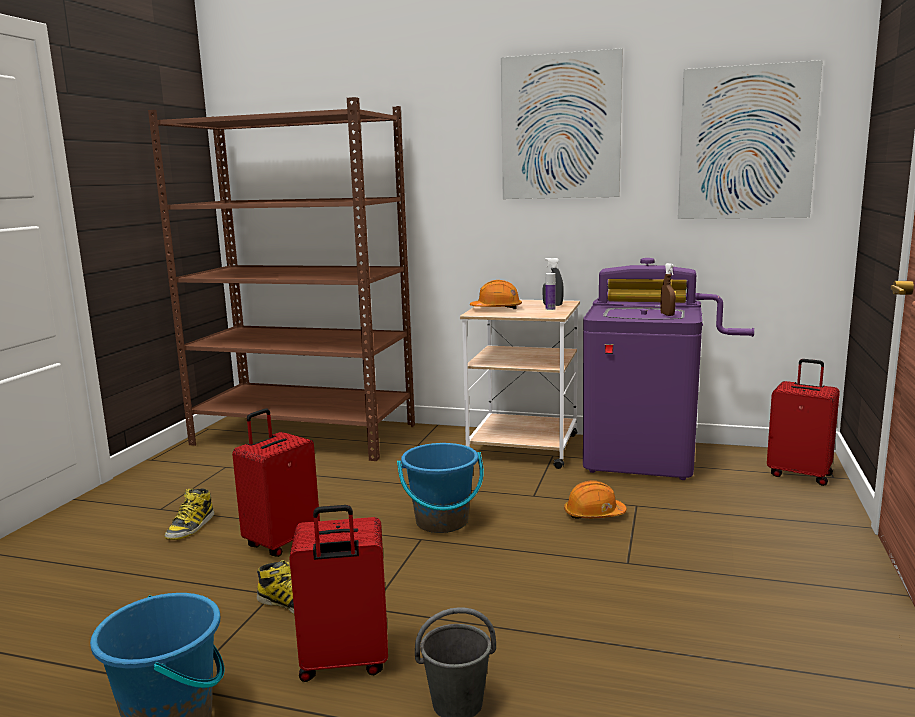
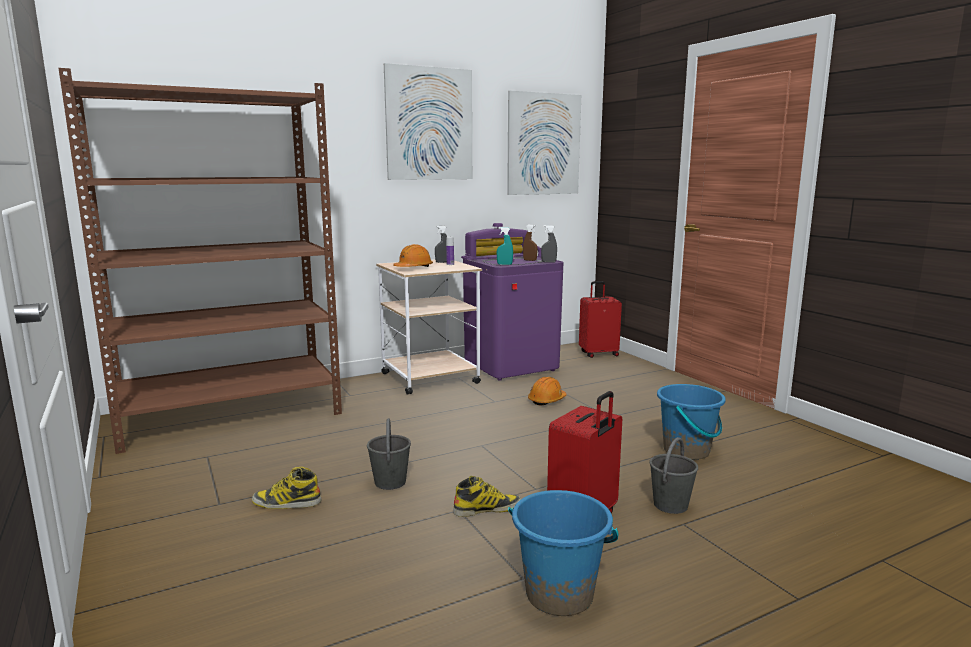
camera: 45 degrees left, 0 degrees up
boot [165,488,215,540] -> boot turned 120 degrees clockwise [252,467,322,509]
red suitcase [232,409,320,557] -> grey bucket [367,418,411,490]
blue bucket [397,443,484,533] -> blue bucket moved to [657,384,726,460]
none -> turquoise spray bottle [497,227,513,265]
none -> grey spray bottle [541,225,557,262]

